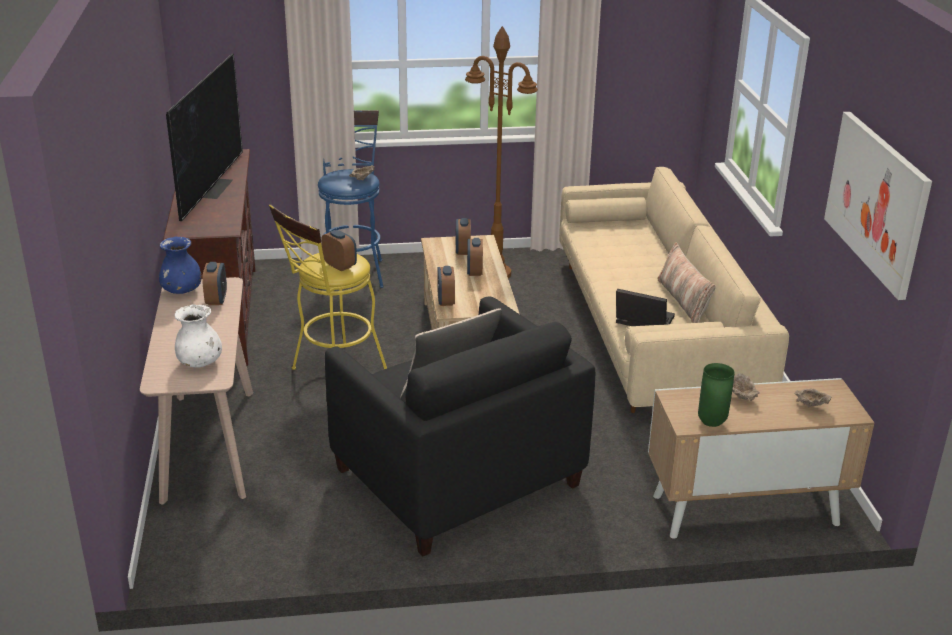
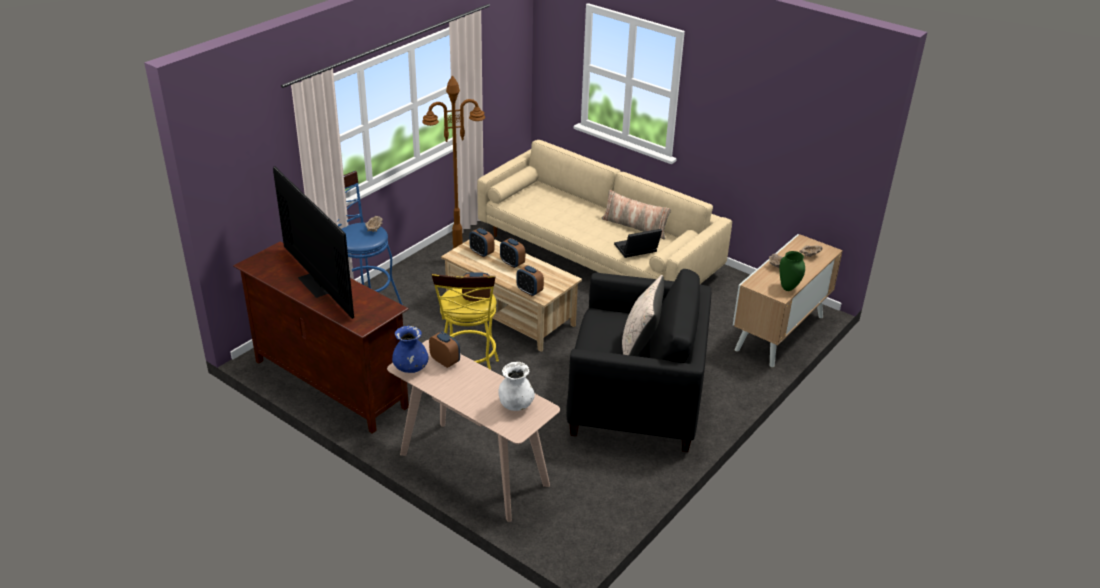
camera: 45 degrees left, 5 degrees up
picture [824,112,932,300] -> none

